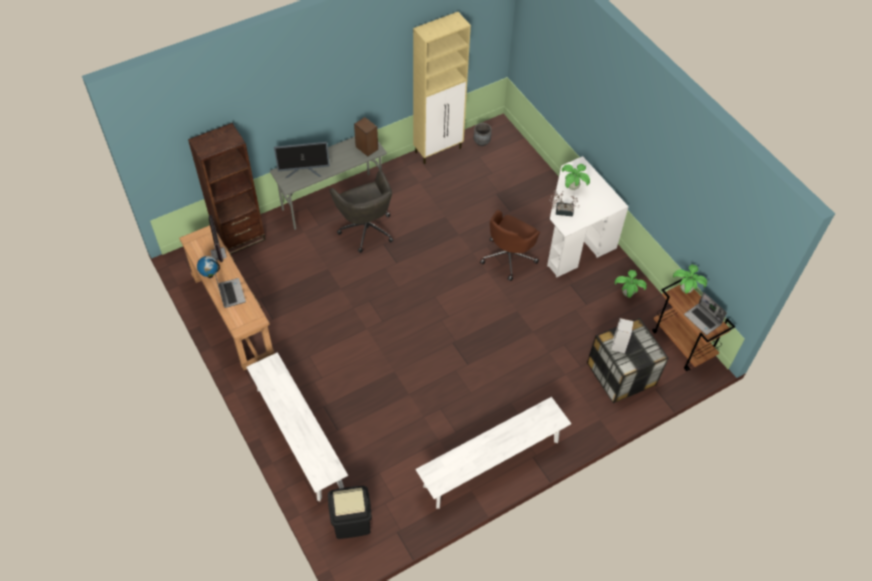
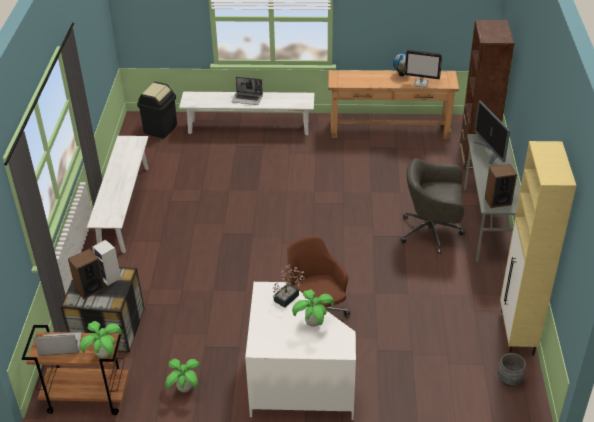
camera: 125 degrees right, 15 degrees down
laptop [214,272,246,308] -> laptop moved to [232,76,263,105]
monitor [274,142,330,178] -> monitor turned 45 degrees counterclockwise [474,101,510,164]
none -> speaker [68,248,105,299]

